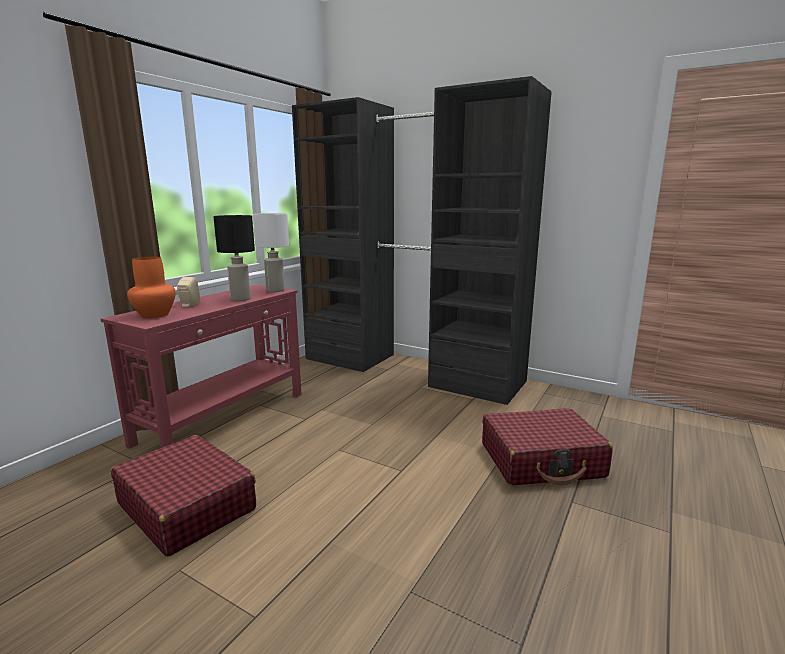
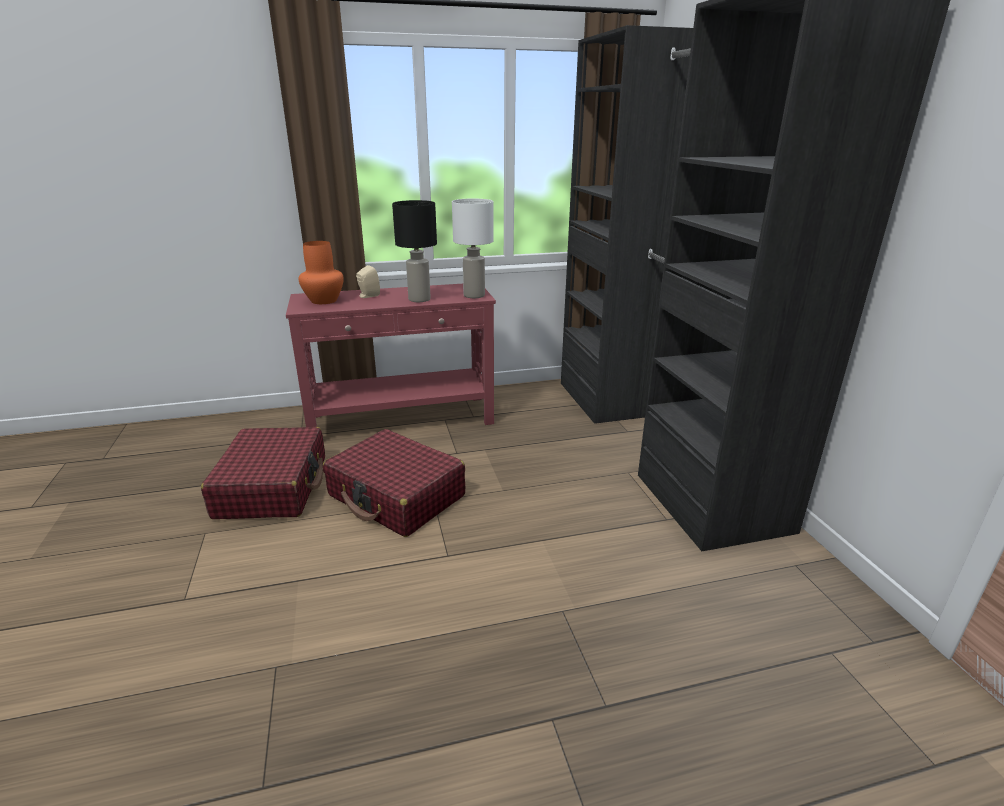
camera: 45 degrees right, 10 degrees up
red suitcase [482,408,613,485] -> red suitcase moved to [323,429,465,537]

